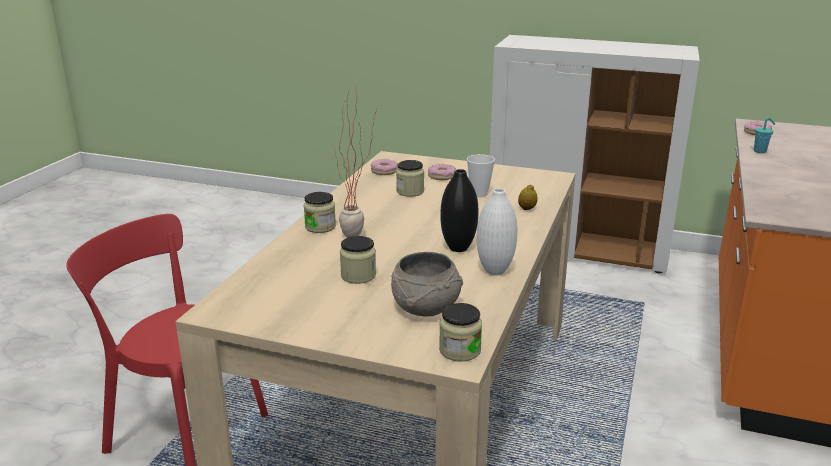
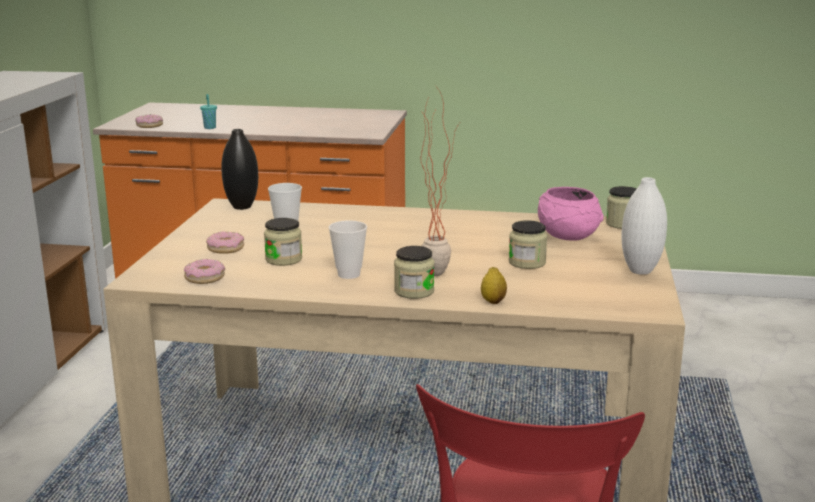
camera: 100 degrees left, 5 degrees down
grey bowl [391,252,463,316] -> pink bowl [538,187,603,241]
black vase [440,169,478,252] -> black vase moved to [221,129,258,210]
white vase [477,188,517,275] -> white vase moved to [622,177,667,275]
lemon [518,184,538,210] -> lemon moved to [481,267,507,304]
none -> cup [329,220,367,279]

